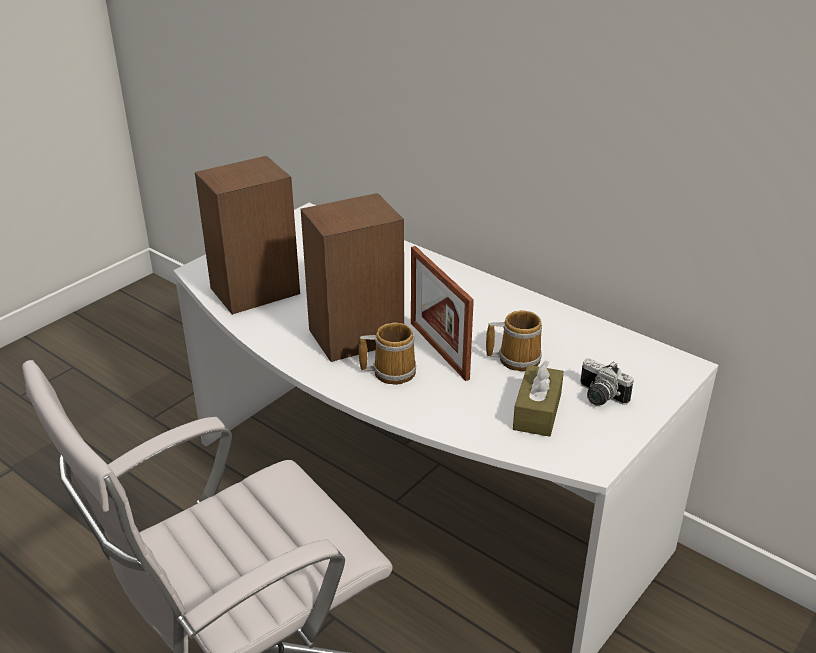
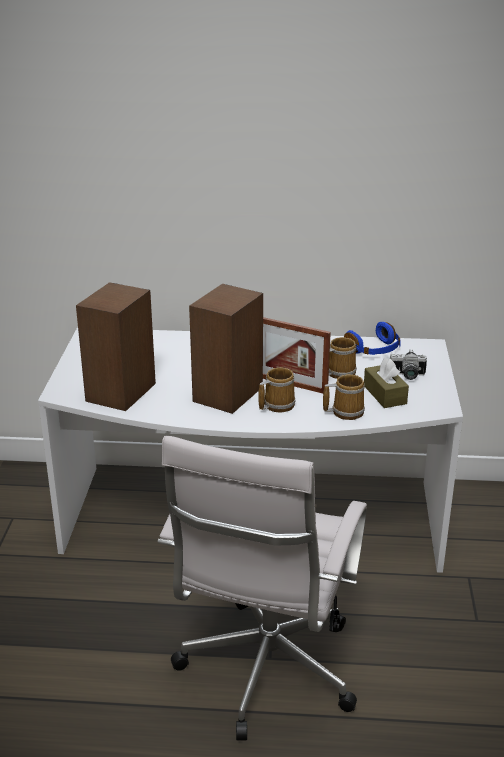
camera: 35 degrees left, 5 degrees down
none -> mug [323,374,365,420]
none -> blue headphones [344,322,401,355]

